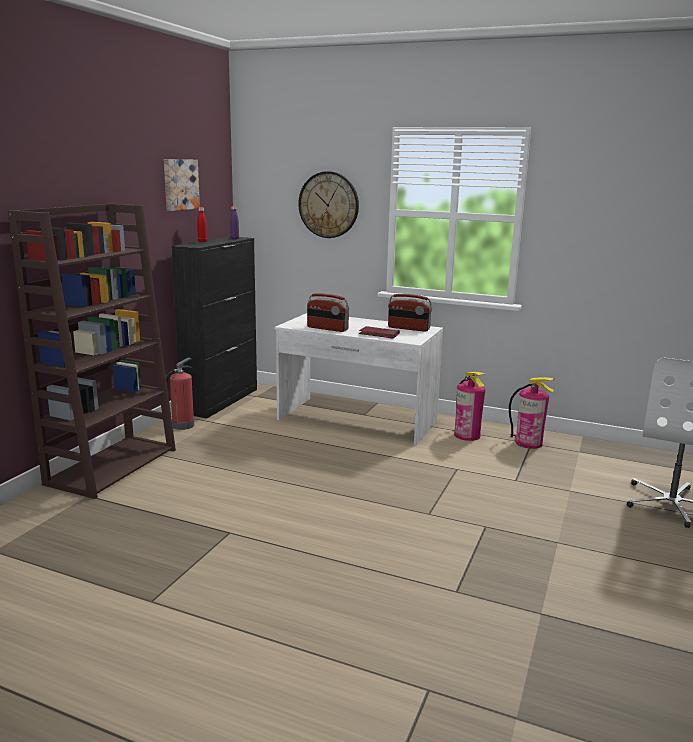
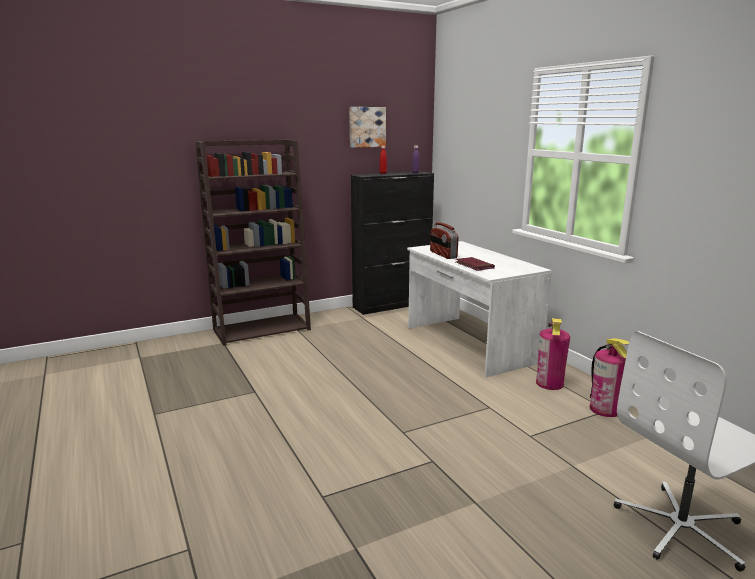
camera: 40 degrees right, 0 degrees up
fire extinguisher [166,357,194,430] -> none
wall clock [298,171,359,238] -> none
radio [388,294,432,332] -> none

